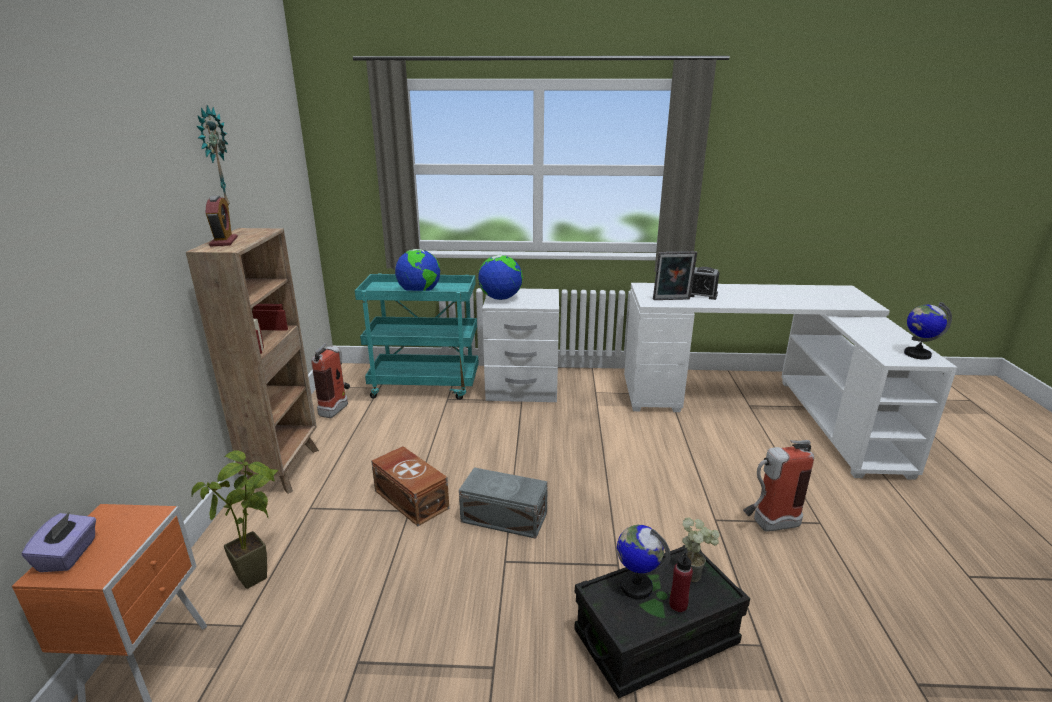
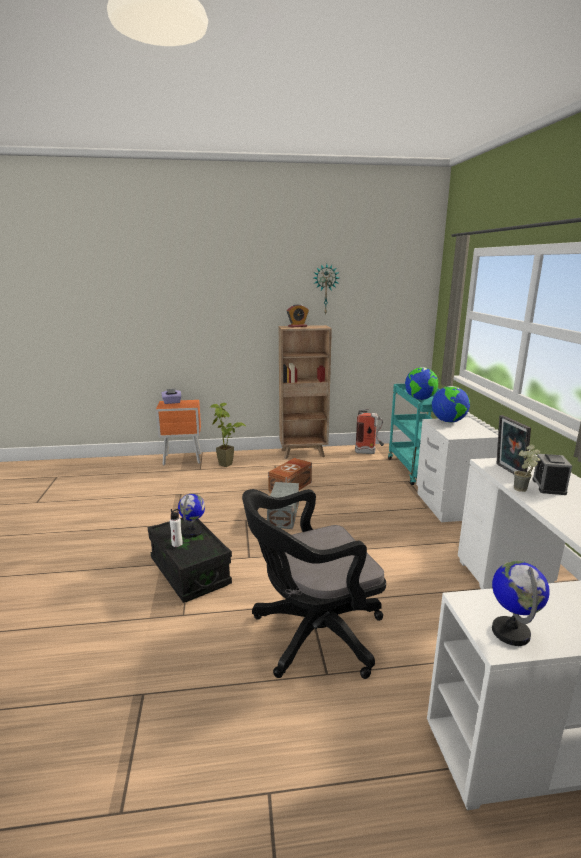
camera: 80 degrees right, 5 degrees down
red bottle [669,548,693,612] -> white bottle [170,509,183,547]
potted plant [682,517,720,582] -> potted plant moved to [514,444,540,492]
fire extinguisher [743,440,814,532] -> black office chair [242,489,386,679]

